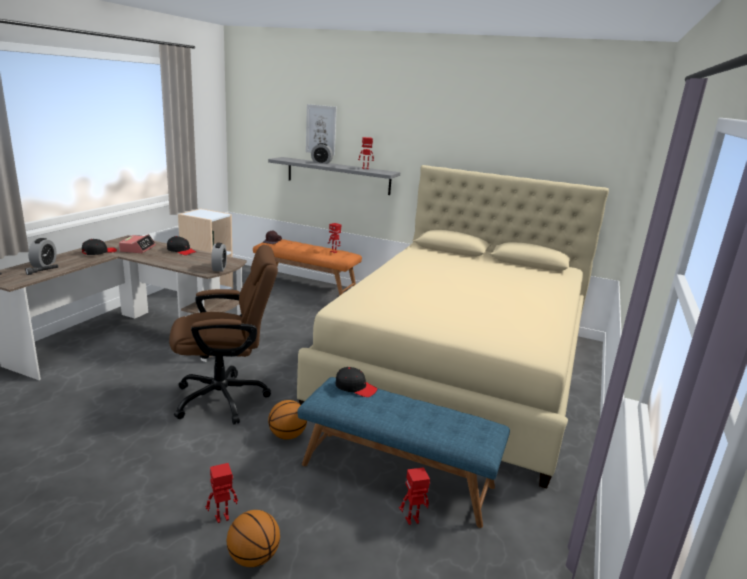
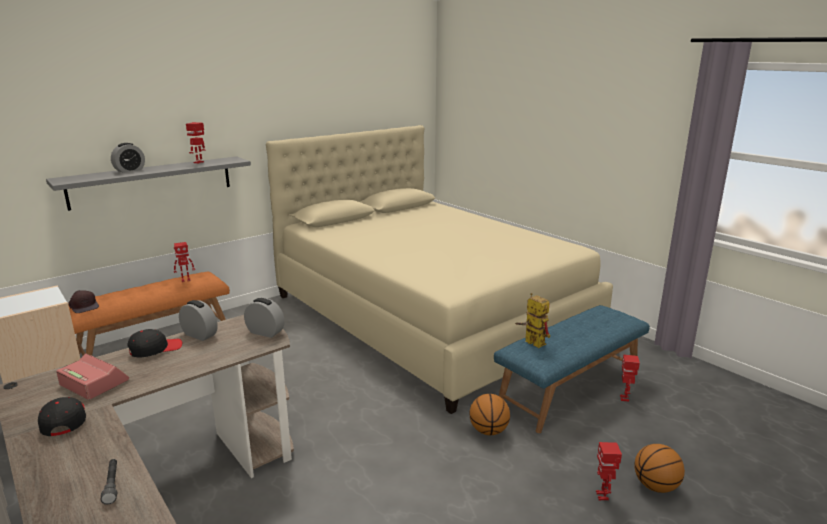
camera: 60 degrees left, 0 degrees up
alarm clock [28,238,57,268] -> alarm clock moved to [179,300,218,341]
brown office chair [169,245,278,425] -> none
picture [306,104,337,156] -> none
black cap [335,367,377,397] -> toy robot [515,293,550,348]

